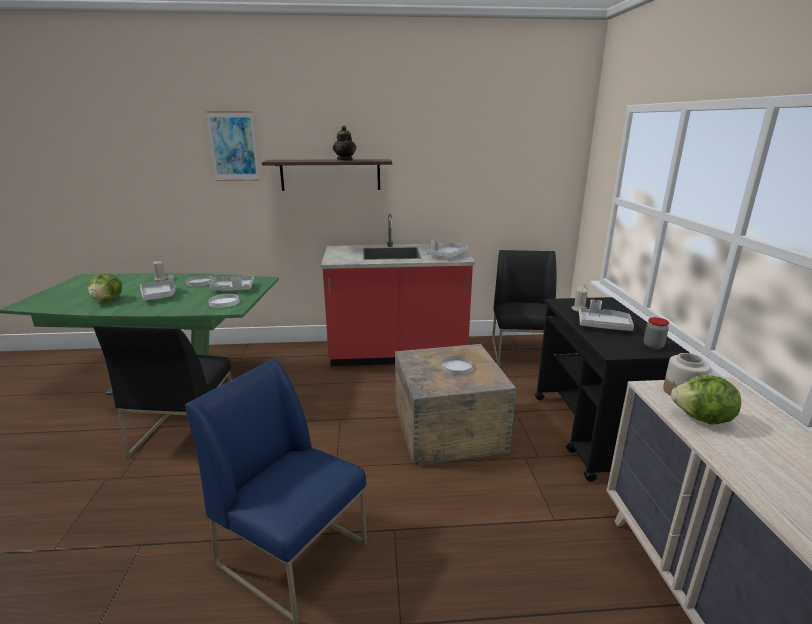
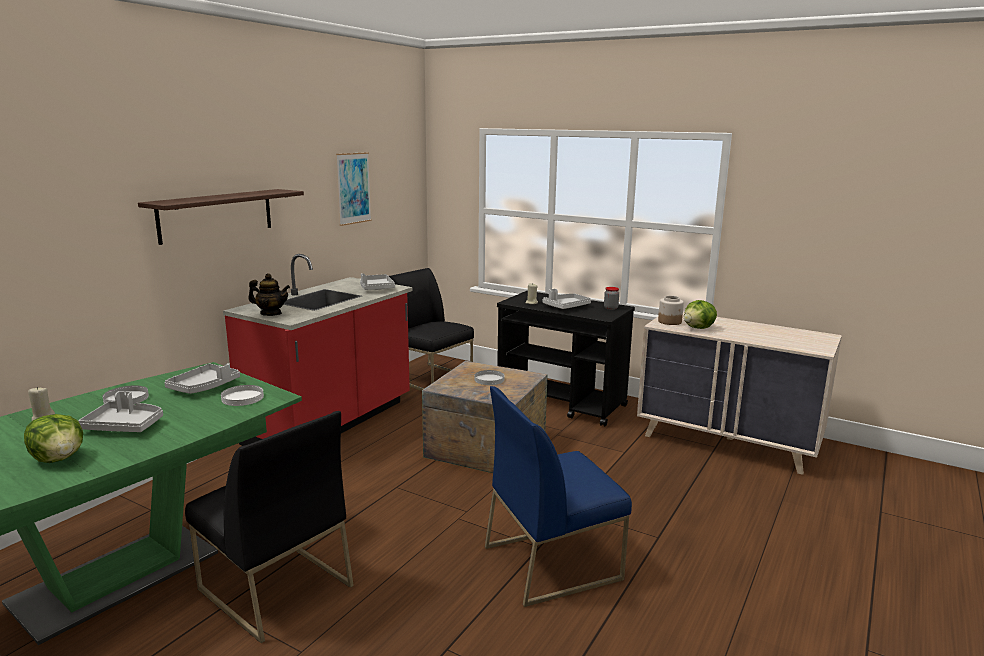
camera: 55 degrees left, 5 degrees down
picture [206,111,259,181] -> picture moved to [336,152,371,226]
teapot [333,126,356,160] -> teapot moved to [248,273,290,316]

